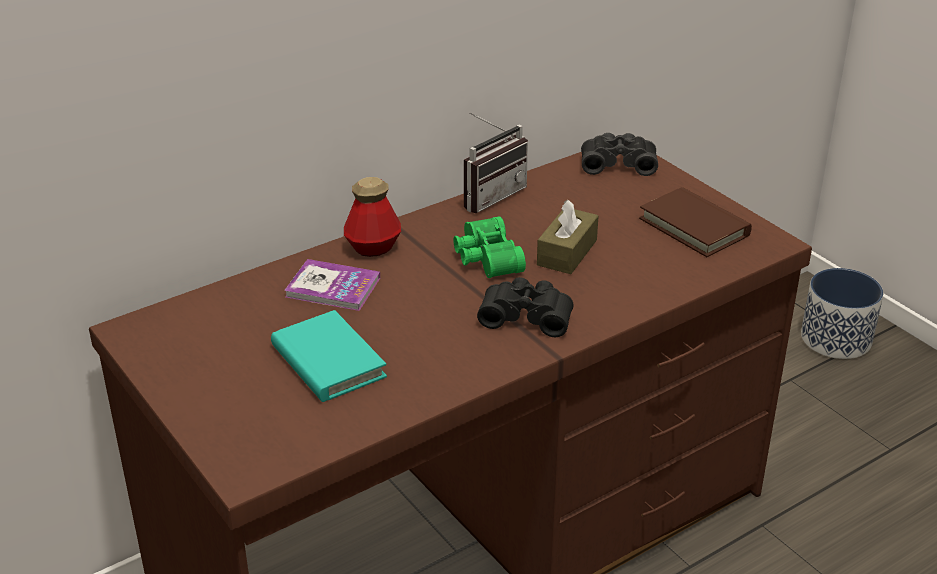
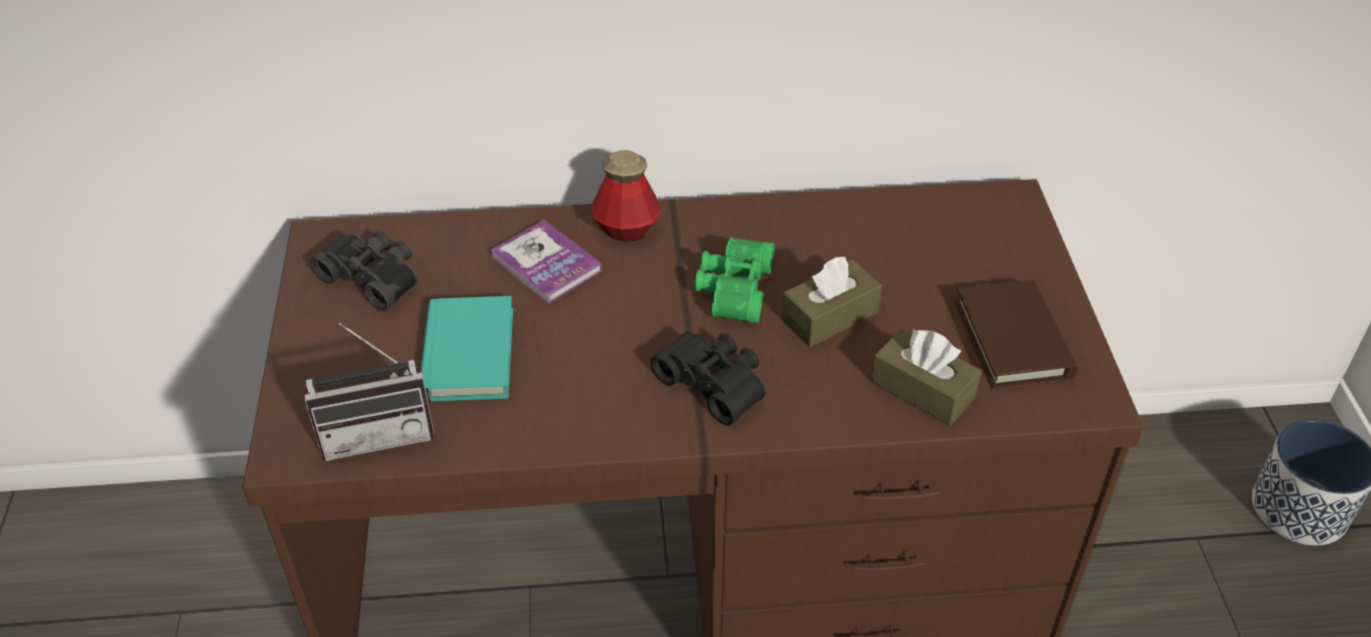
camera: 30 degrees right, 10 degrees up
radio [464,112,528,213] -> radio moved to [305,323,434,461]
black binoculars [581,133,658,176] -> black binoculars moved to [310,230,418,311]
none -> brown tissue box [871,328,981,426]

